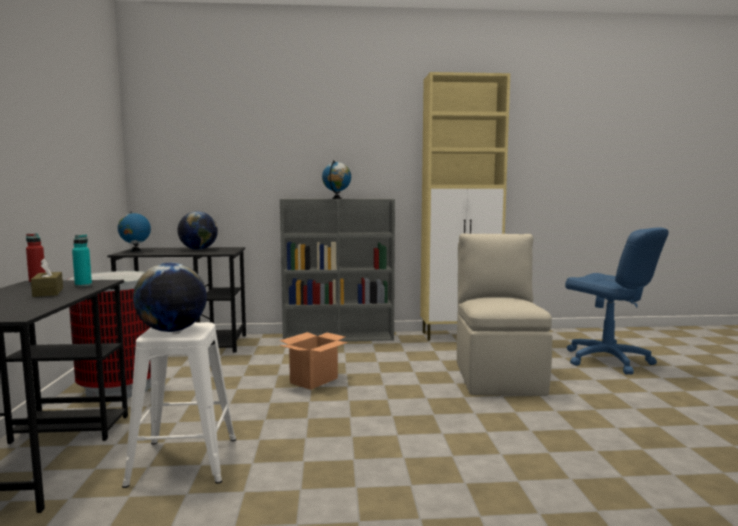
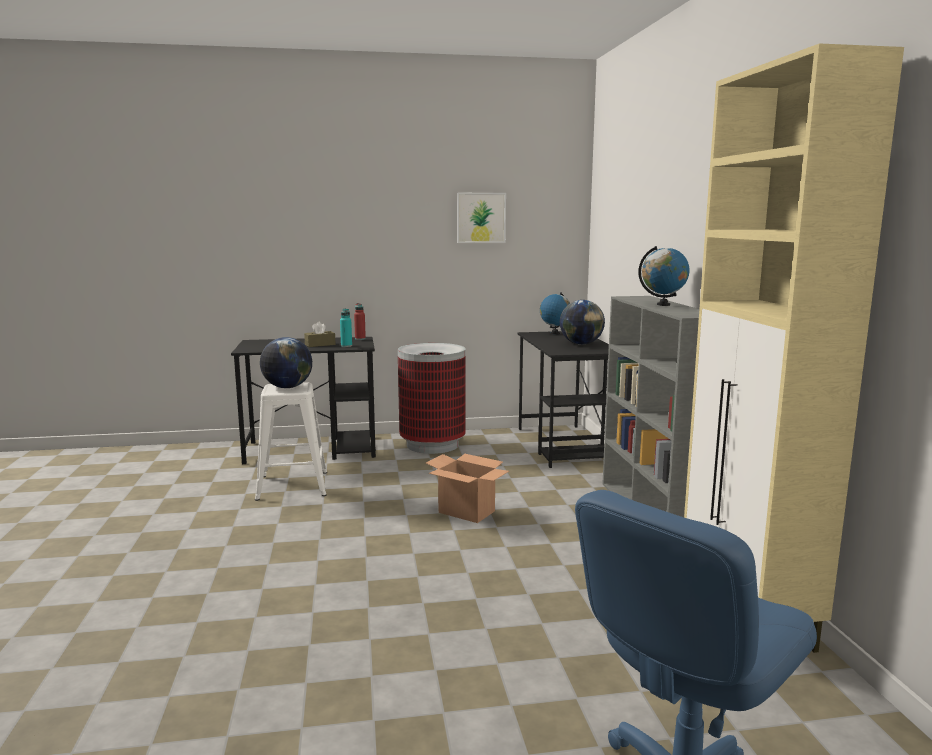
camera: 85 degrees right, 5 degrees up
beige chair [457,234,552,396] -> none
none -> picture [457,193,506,243]

